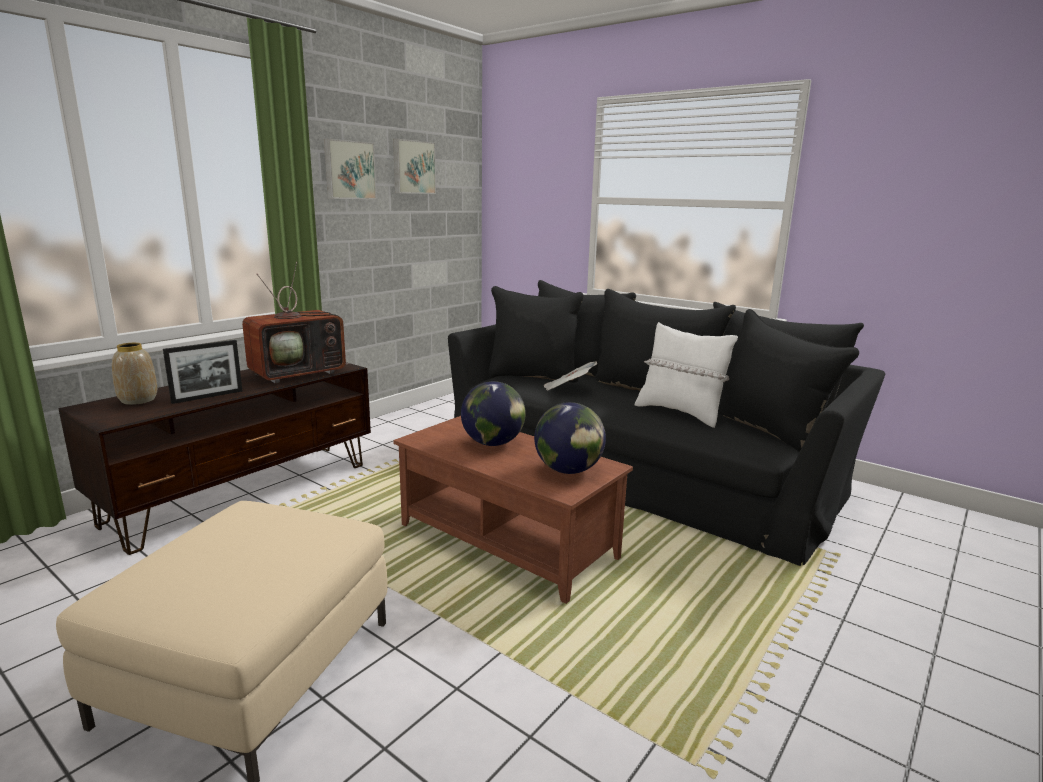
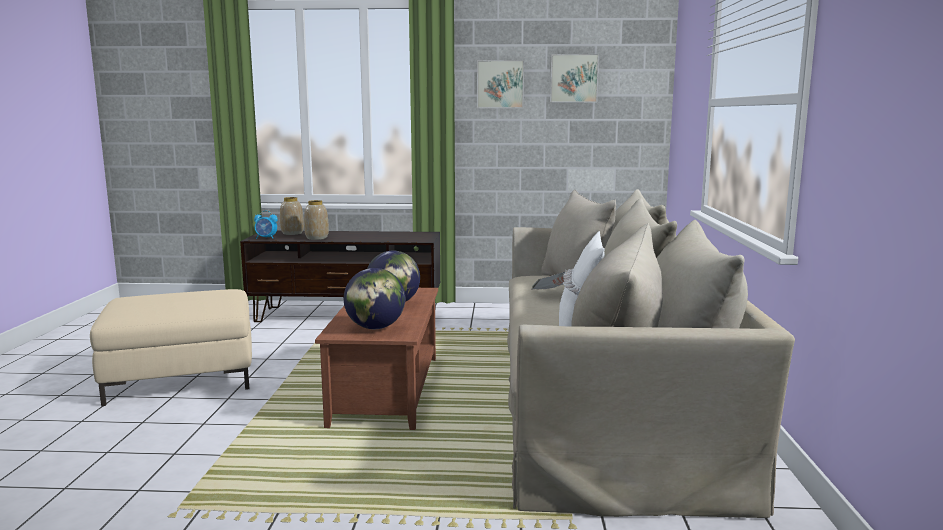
camera: 55 degrees right, 5 degrees down
picture frame [163,340,242,404] -> vase [304,200,329,240]
television [242,262,349,383] -> none
black sofa [448,280,885,566] -> beige sofa [507,189,795,518]
none -> alarm clock [254,210,278,239]

